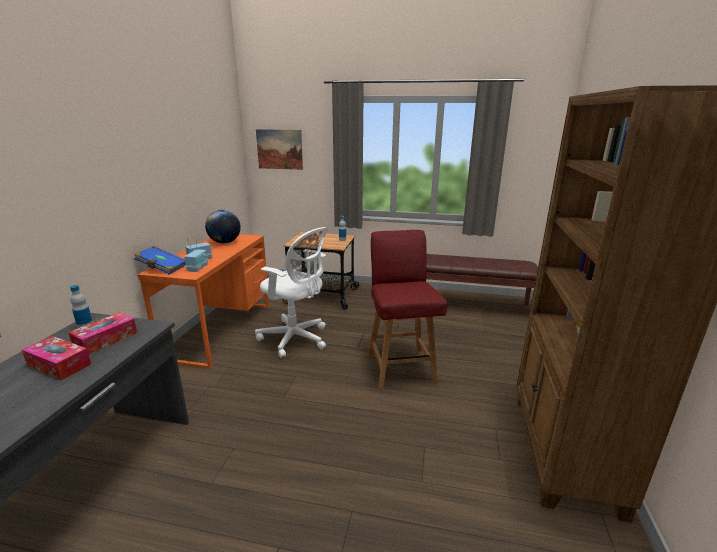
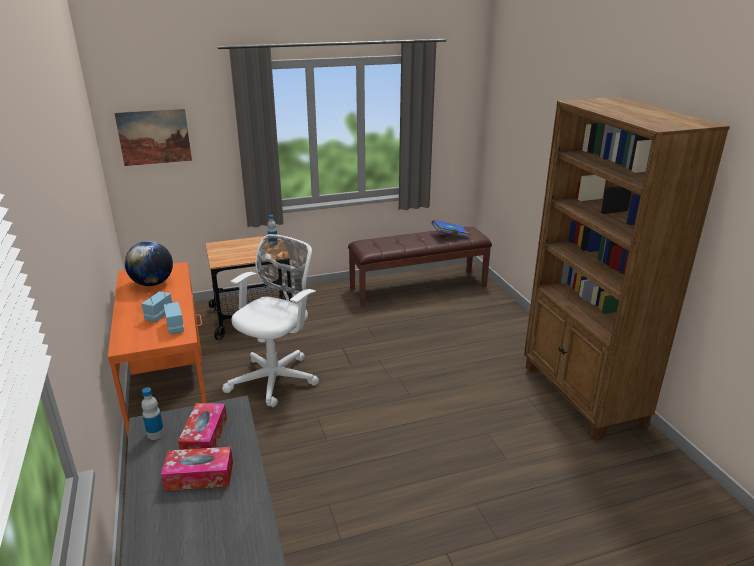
camera: 30 degrees left, 5 degrees up
blue book [134,246,186,275] -> blue book moved to [431,220,470,238]
white office chair [255,227,328,358] -> white office chair turned 60 degrees counterclockwise [222,234,319,407]
red chair [368,230,447,389] -> none

